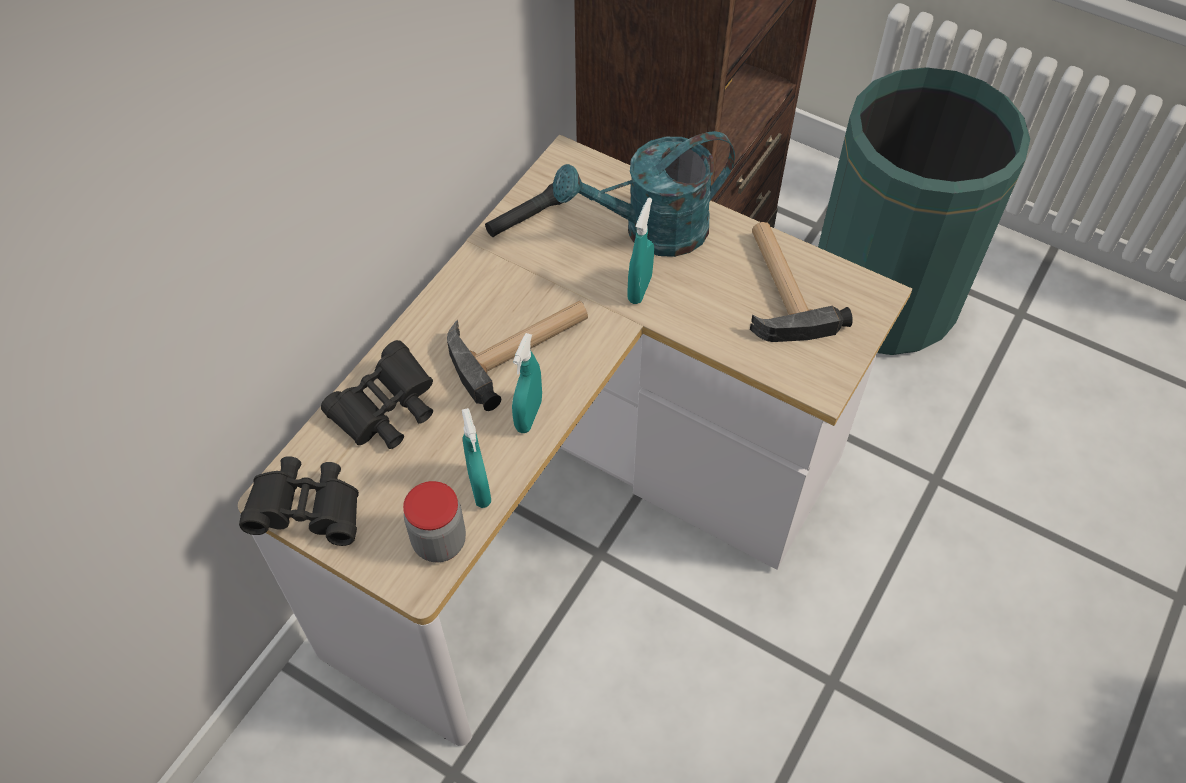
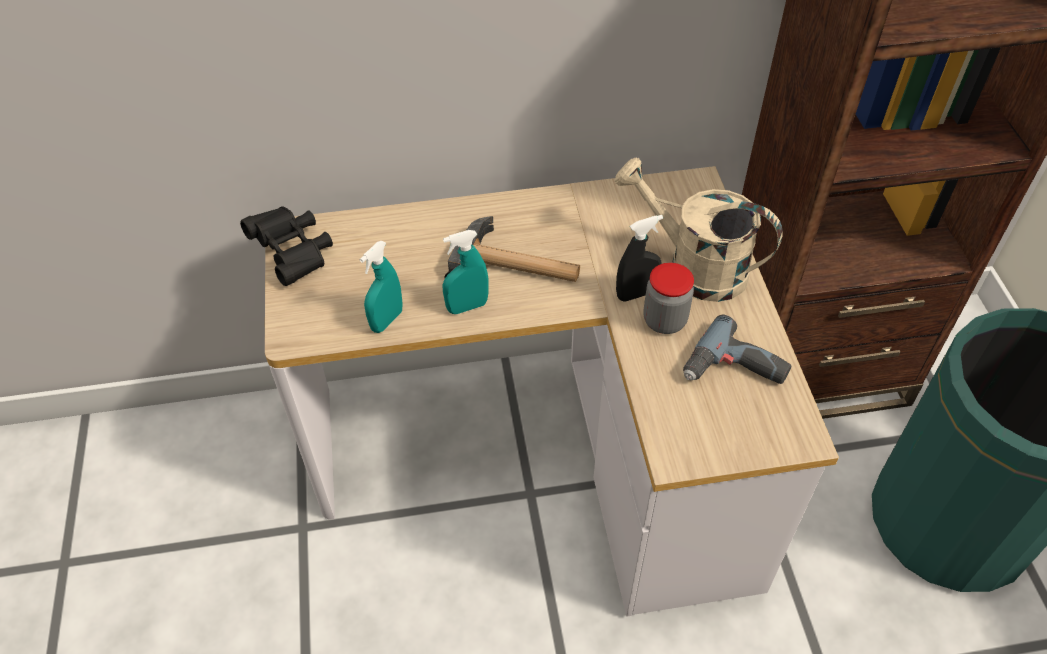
camera: 50 degrees right, 5 degrees down
black binoculars [321,340,433,449] -> none
jar [403,481,466,563] -> jar moved to [643,262,694,334]
black flashlight [485,183,562,237] -> none
turquoise watering can [553,131,735,257] -> beige watering can [615,158,783,302]
turquoise spray bottle [627,198,654,304] -> black spray bottle [616,215,663,302]
hammer [750,222,853,342] -> power drill [683,314,791,384]

